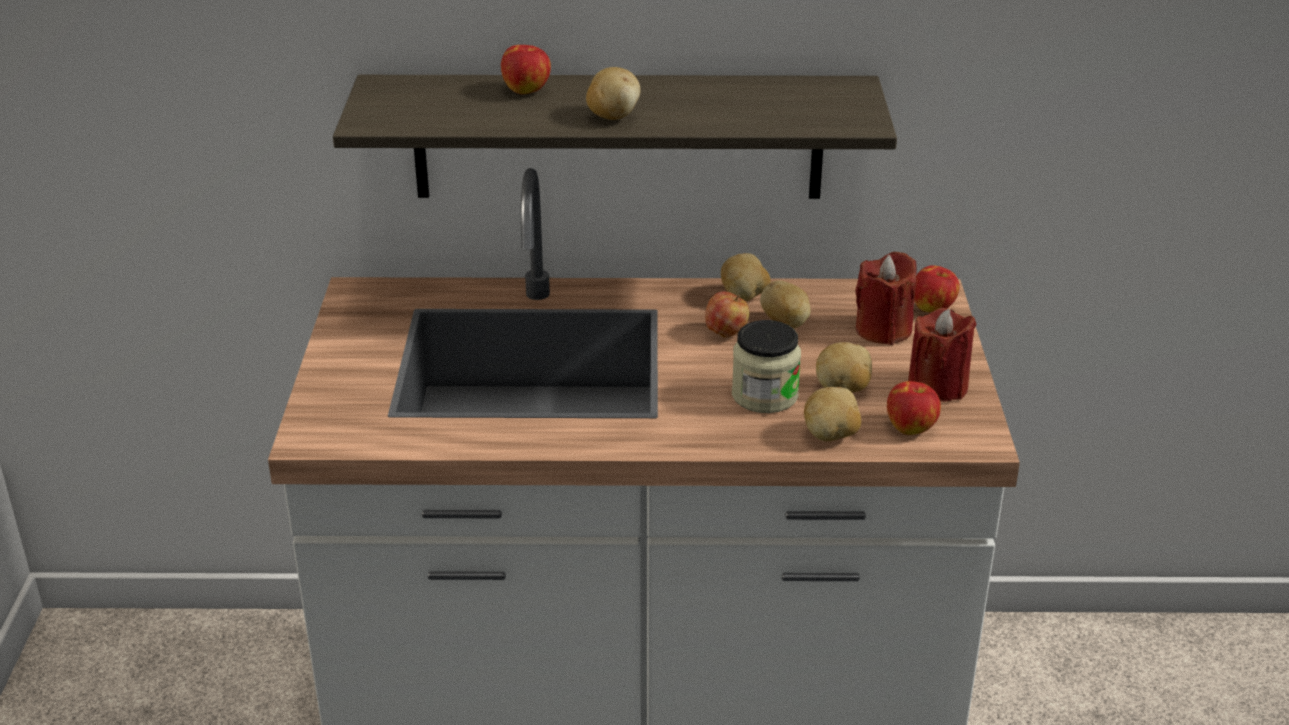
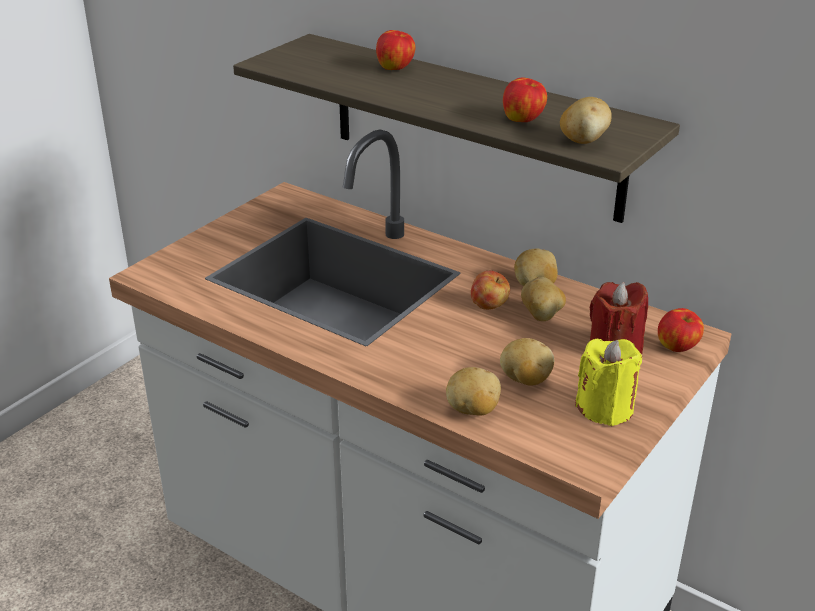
camera: 35 degrees right, 0 degrees up
potato [586,67,641,120] -> potato moved to [560,97,612,144]
jar [732,320,801,413] -> none
apple [887,381,941,435] -> apple moved to [503,77,547,122]
red candle [908,308,977,402] -> yellow candle [575,339,642,426]

